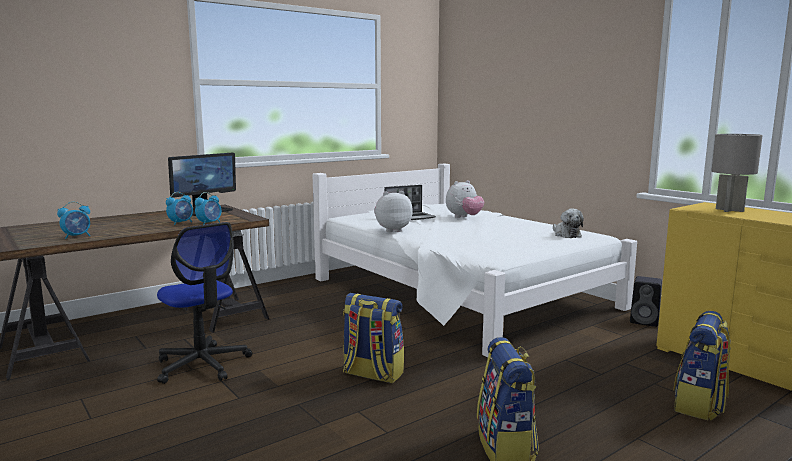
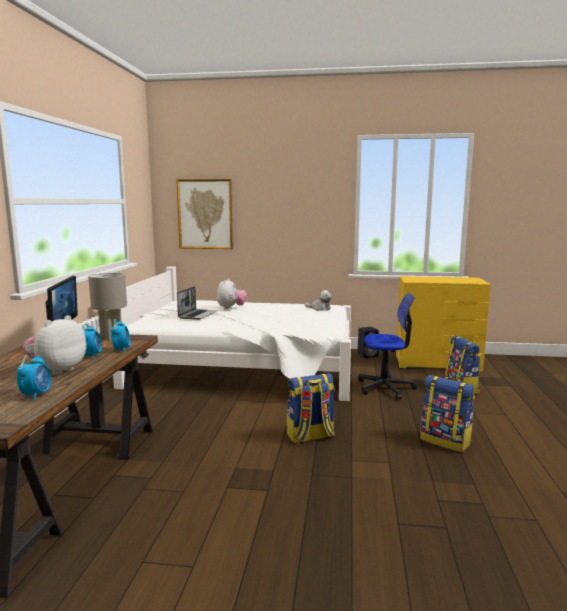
camera: 45 degrees left, 0 degrees up
office chair [157,222,252,384] -> office chair moved to [358,293,417,400]
plush toy [374,191,413,232] -> plush toy moved to [23,315,86,375]
grey table lamp [711,134,763,212] -> grey table lamp moved to [88,273,127,341]
none -> picture [176,179,233,249]

